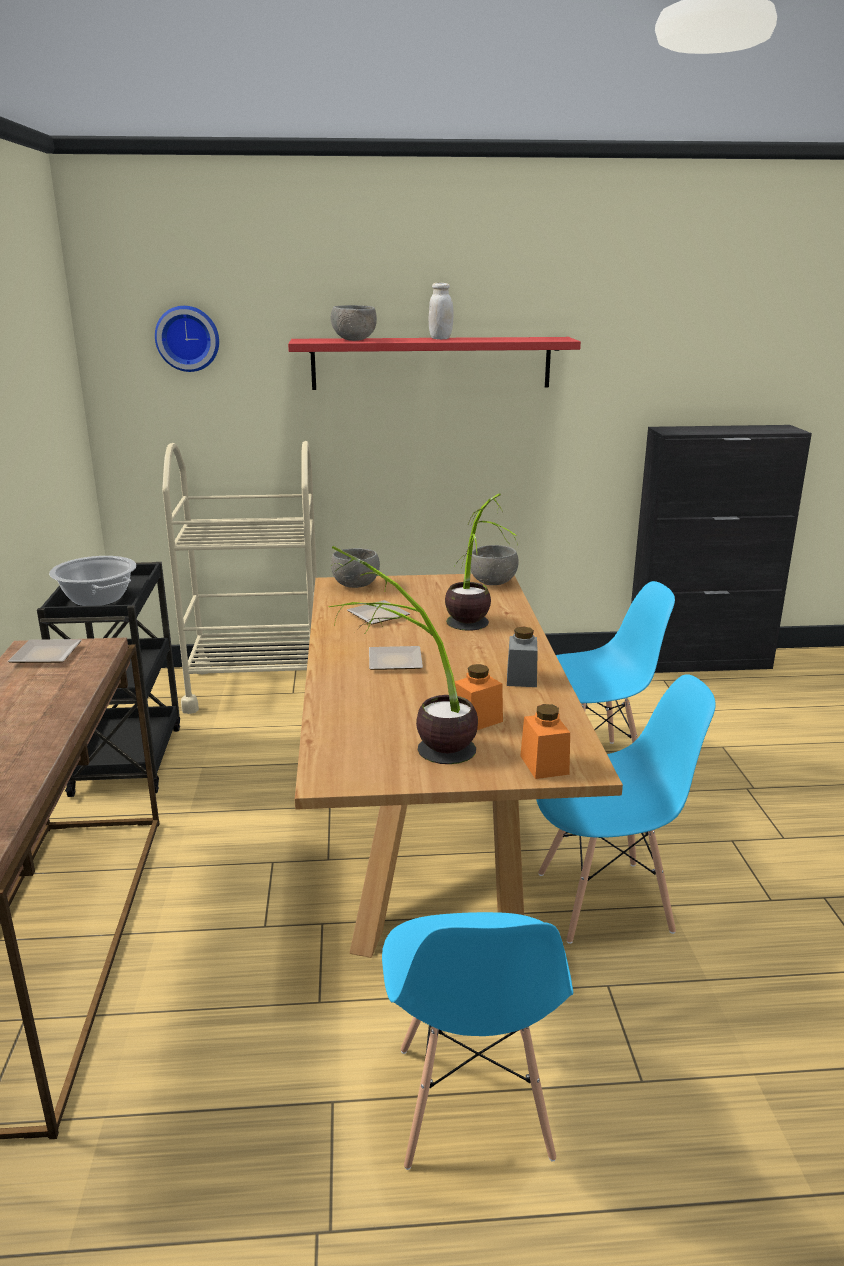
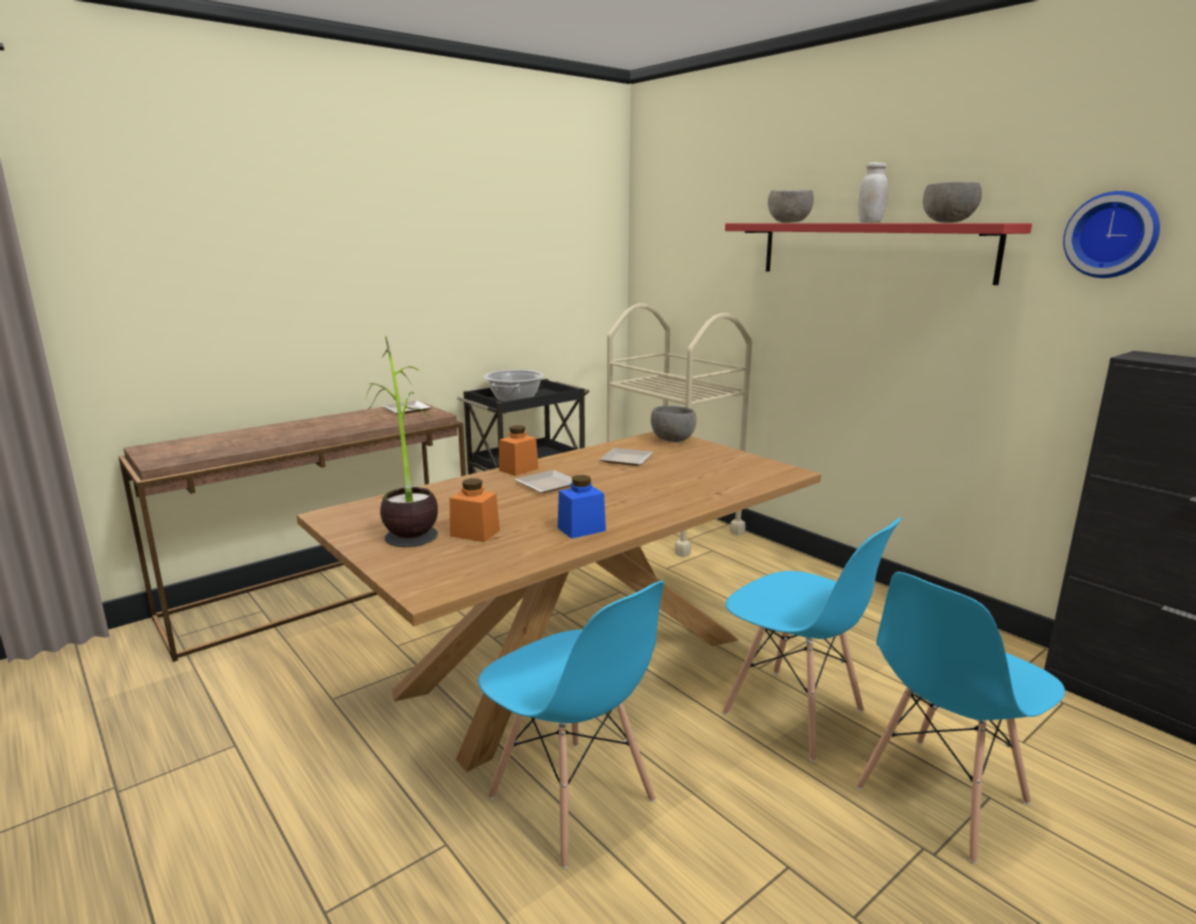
camera: 55 degrees right, 5 degrees down
wall clock [155,306,219,372] -> wall clock moved to [1063,191,1160,278]
blue chair [382,912,573,1170] -> blue chair moved to [856,572,1065,863]
potted plant [445,493,519,631] -> none
grey bowl [471,545,519,585] -> grey bowl moved to [923,182,982,223]
grey jar [507,627,538,687] -> blue jar [558,475,606,539]
orange jar [520,704,570,779] -> orange jar moved to [499,425,539,476]

